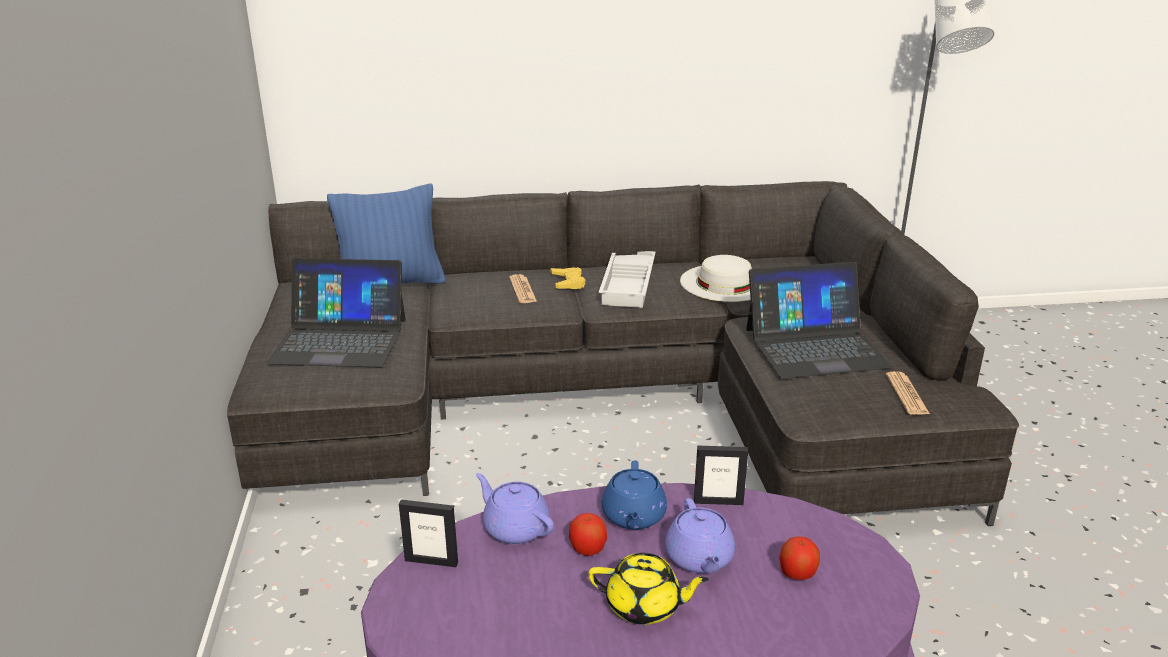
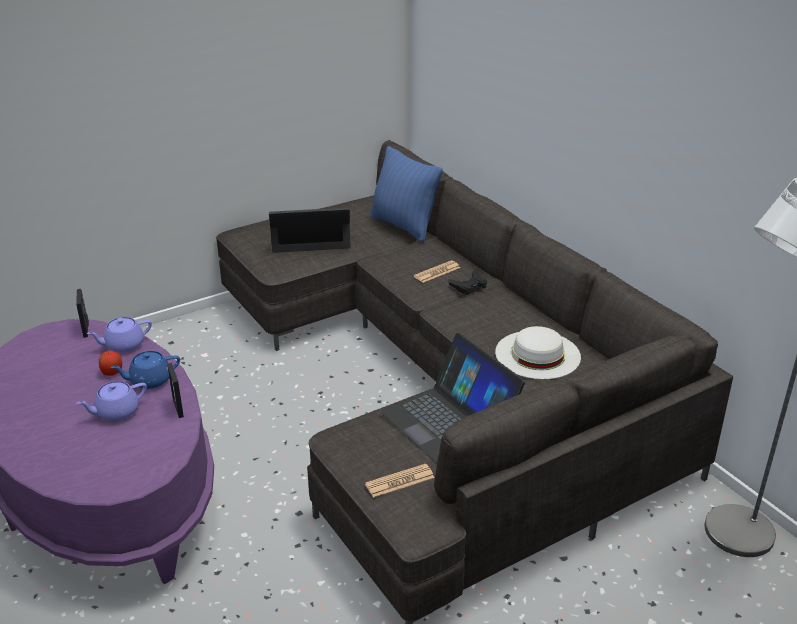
camera: 65 degrees right, 5 degrees up
laptop [267,258,405,367] -> laptop turned 105 degrees clockwise [269,208,350,253]
purple teapot [476,473,554,544] -> purple teapot turned 135 degrees counterclockwise [87,317,152,353]
yellow game controller [551,267,585,289] -> black game controller [449,271,487,295]
yellow teapot [588,553,709,625] -> none
white tray [599,251,656,308] -> none
apple [779,537,820,580] -> none

